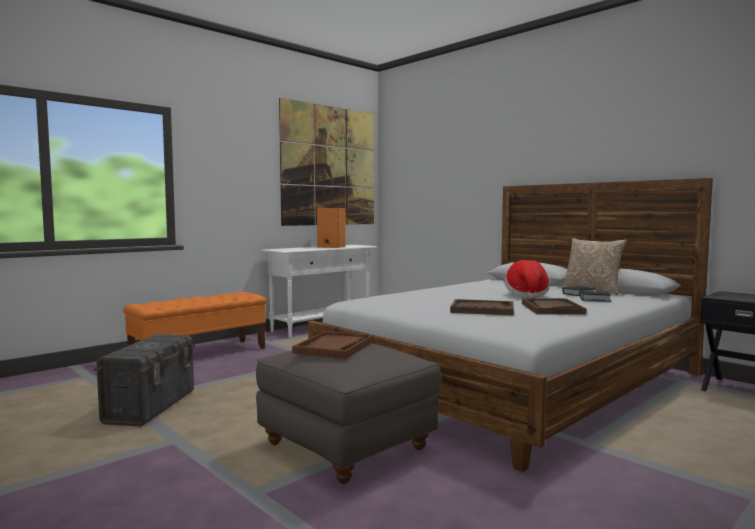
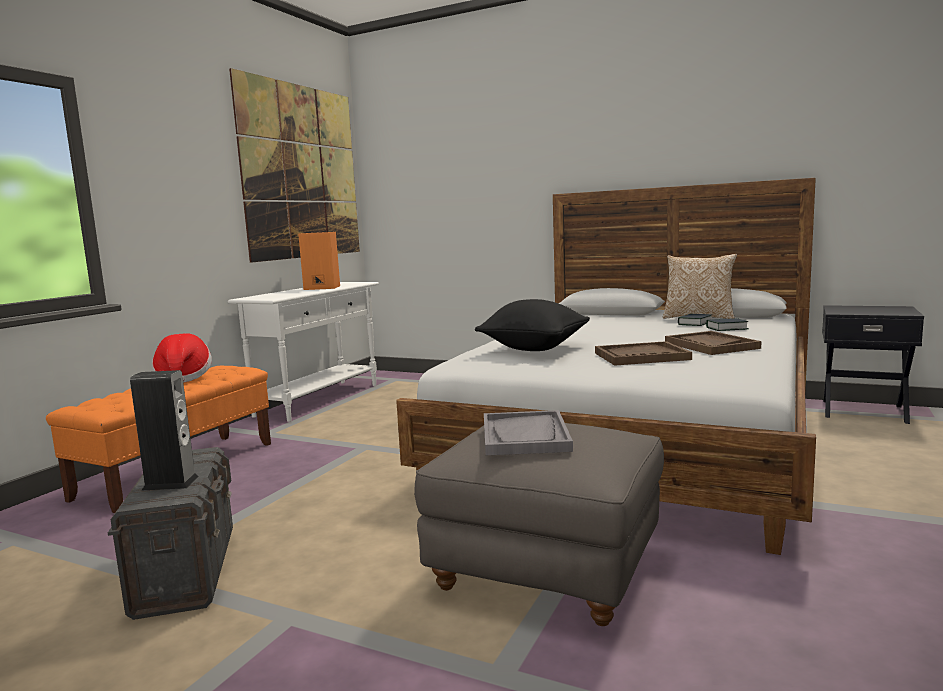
camera: 20 degrees left, 5 degrees up
brown tray [292,331,374,359] -> grey tray [484,410,573,455]
hat [504,260,550,298] -> hat moved to [152,333,212,383]
none -> speaker [130,370,199,490]
none -> black pillow [475,299,590,351]

